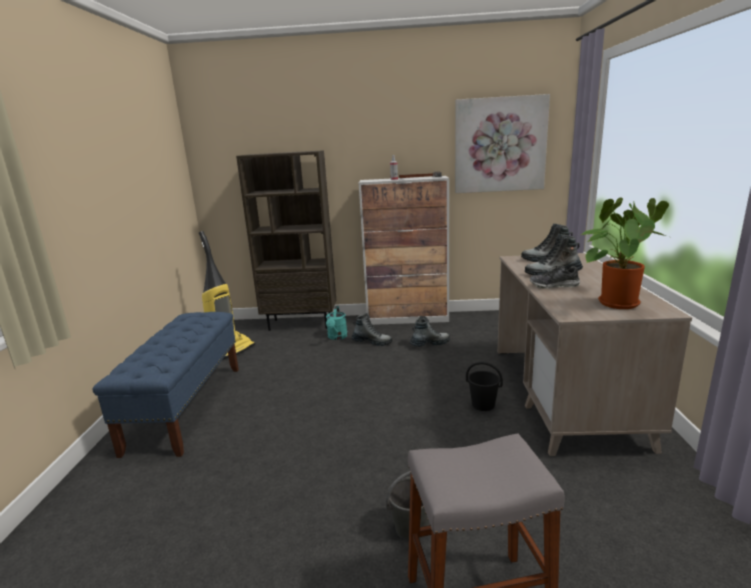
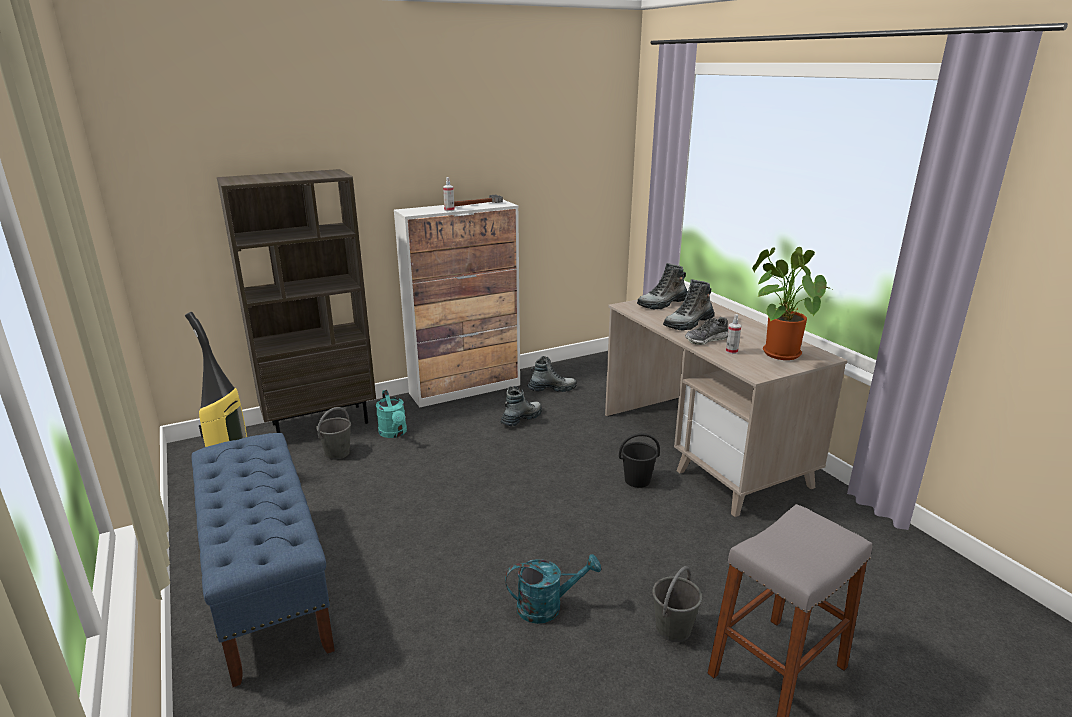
camera: 30 degrees left, 5 degrees up
boot [351,313,392,346] -> boot moved to [527,356,577,392]
picture [455,94,550,193] -> none
none -> grey bucket [316,407,351,460]
none -> turquoise watering can [505,554,601,624]
none -> spray bottle [726,314,741,354]

